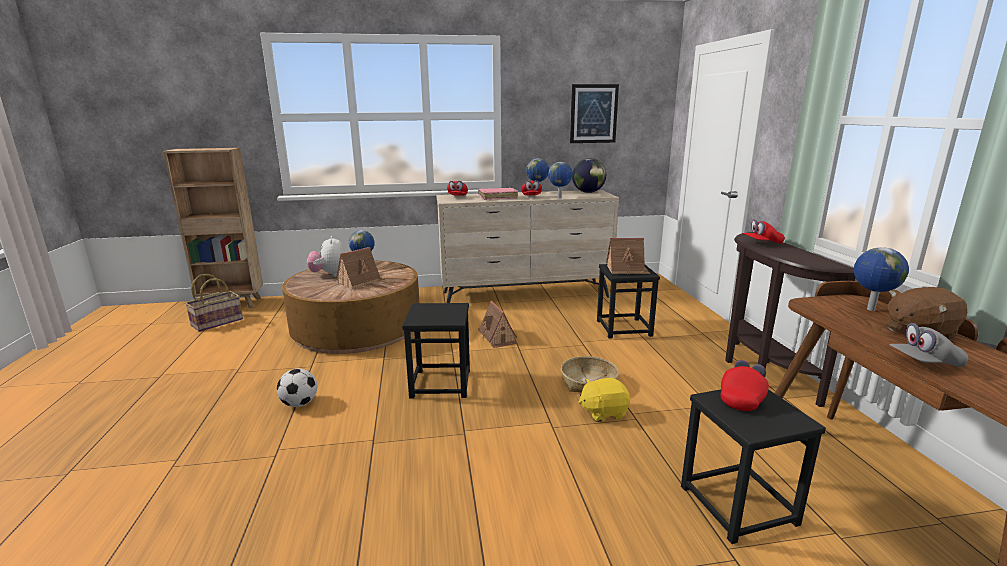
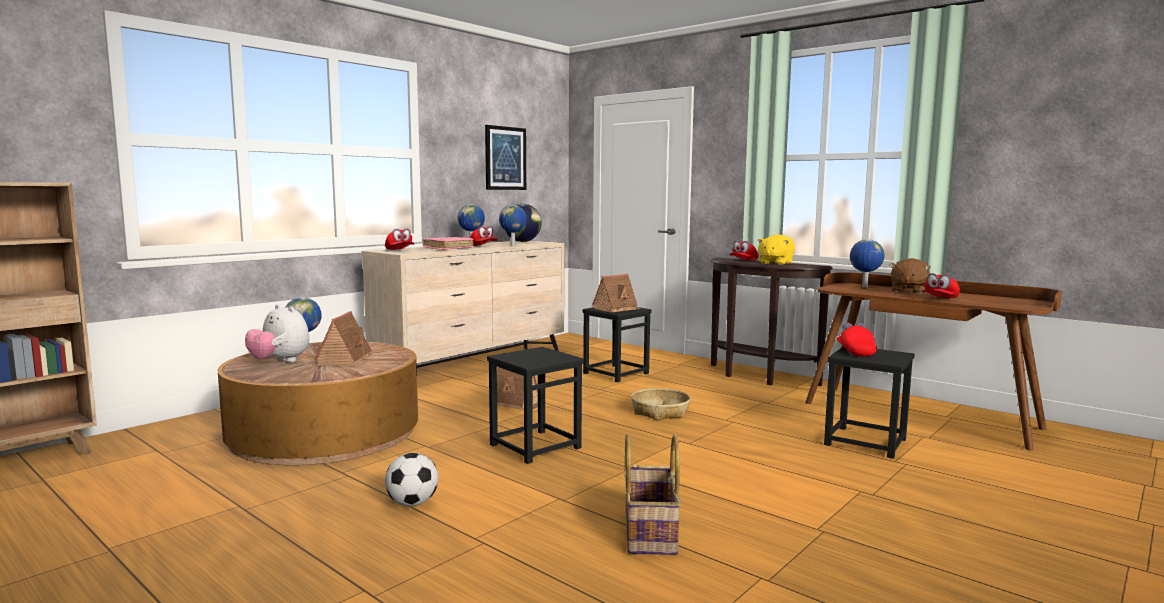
camera: 40 degrees left, 10 degrees down
basket [185,274,243,332] -> basket moved to [625,434,681,555]
yellow plush toy [578,378,630,422] -> yellow plush toy moved to [757,235,795,265]
grey cap [889,323,969,367] -> red cap [923,273,960,298]

